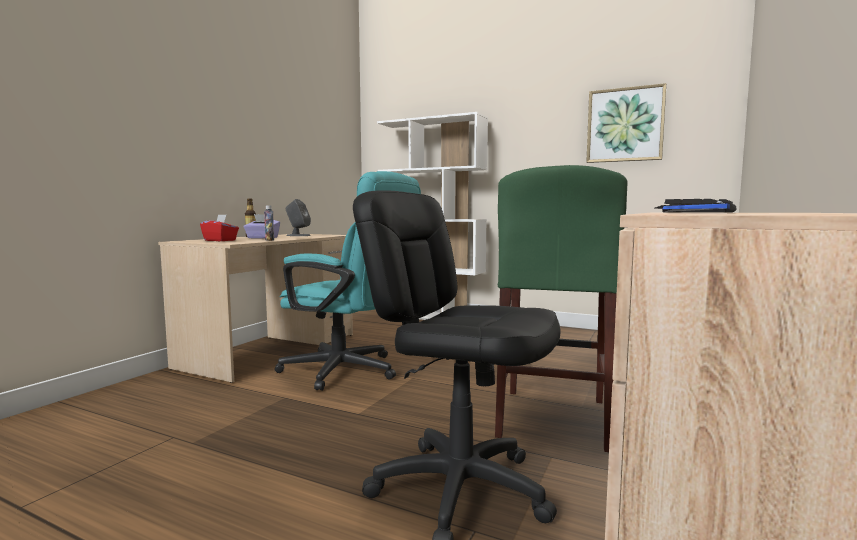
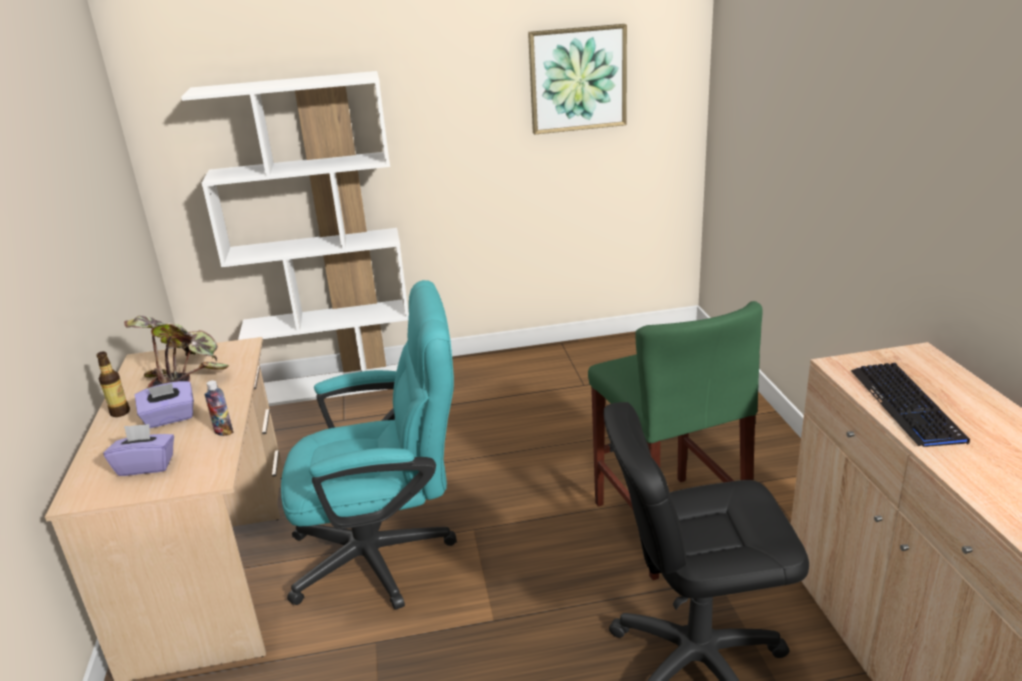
camera: 35 degrees left, 20 degrees up
red tissue box [200,214,239,241] -> purple tissue box [103,424,174,476]
grey speaker [286,199,311,236] -> potted plant [124,316,229,388]

